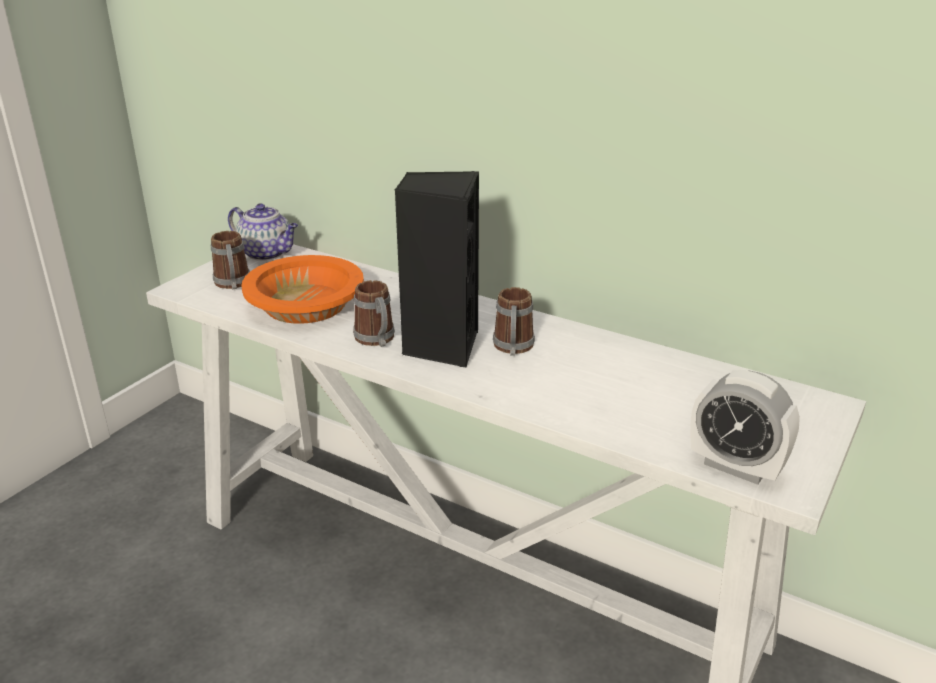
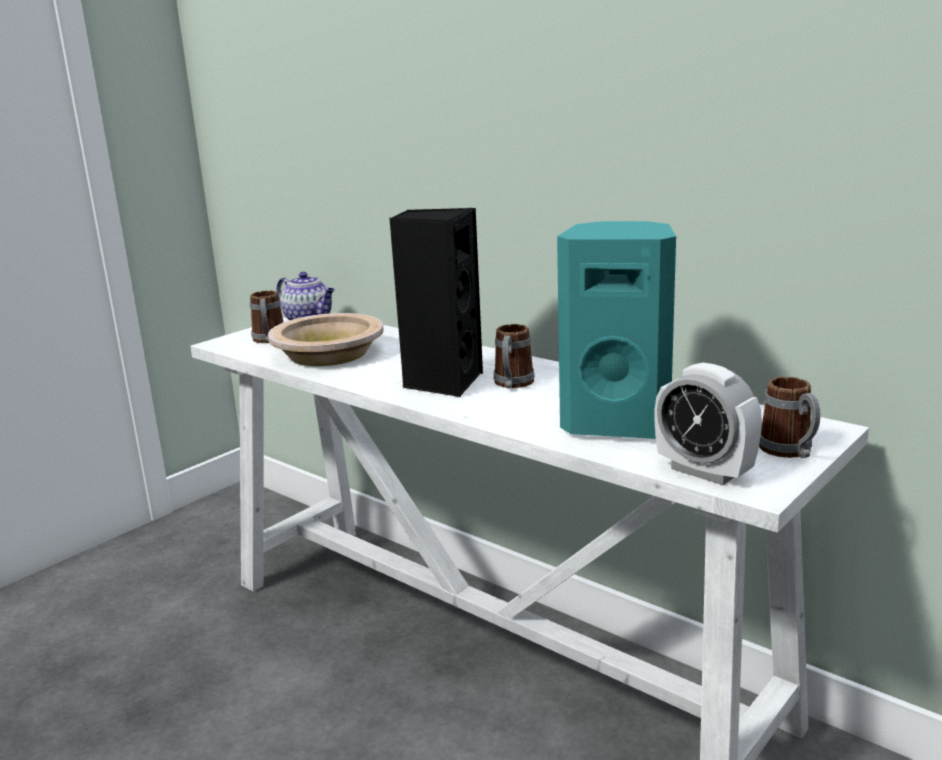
camera: 10 degrees right, 10 degrees down
orange bowl [241,255,364,324] -> beige bowl [268,313,384,366]
mug [353,280,395,347] -> mug moved to [759,377,820,458]
none -> turquoise speaker [557,221,676,439]

